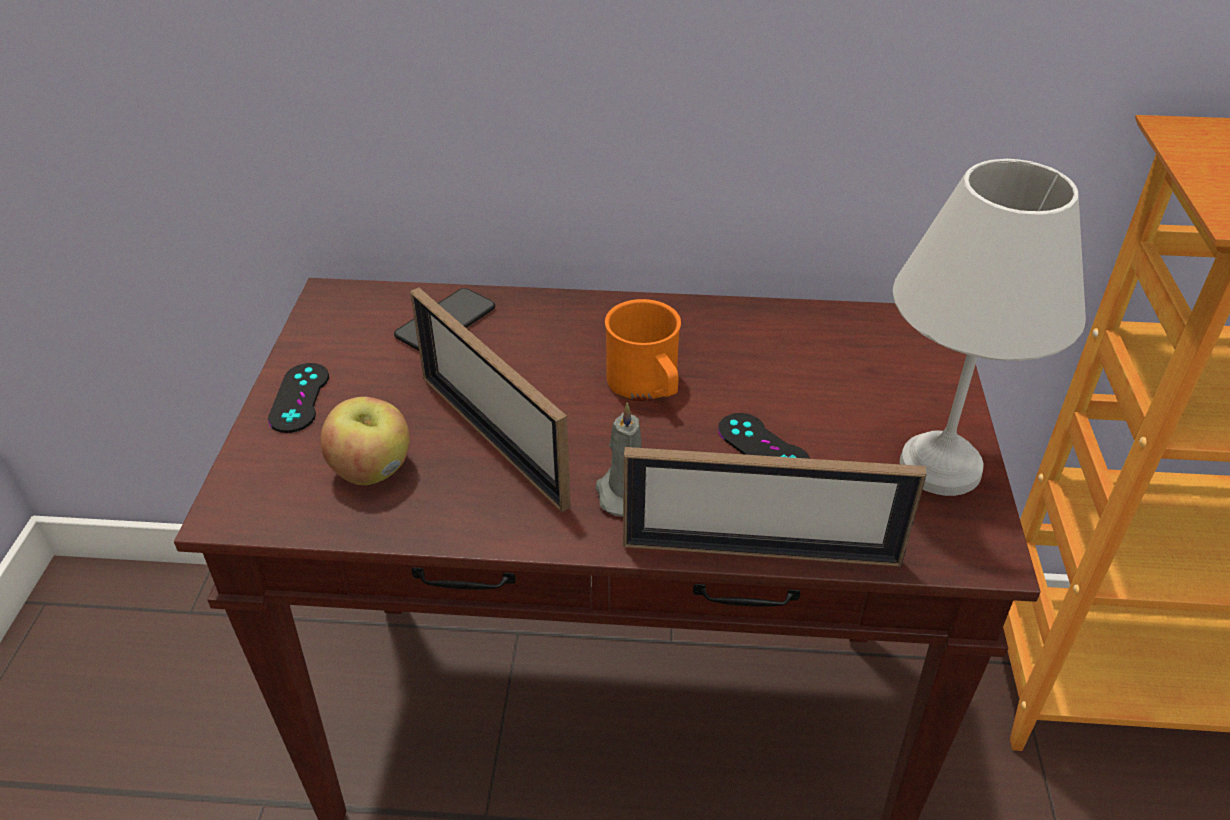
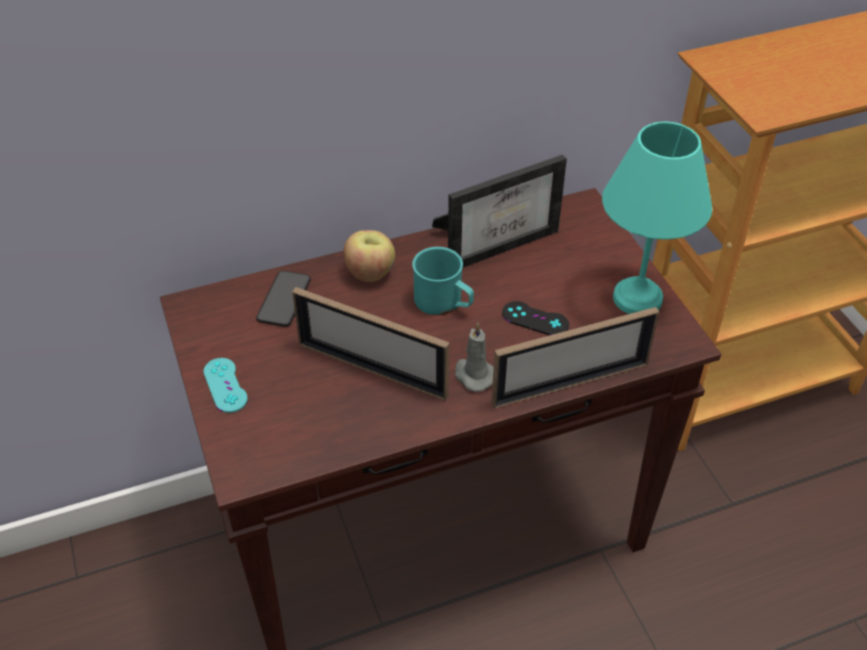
camera: 25 degrees left, 5 degrees up
black game controller [268,363,329,433] -> turquoise game controller [203,358,248,413]
apple [321,397,410,485] -> apple moved to [343,230,395,282]
orange mug [605,299,681,401] -> turquoise mug [412,247,474,315]
white table lamp [893,159,1086,496] -> turquoise table lamp [602,122,712,314]
none -> picture frame [432,154,567,268]

